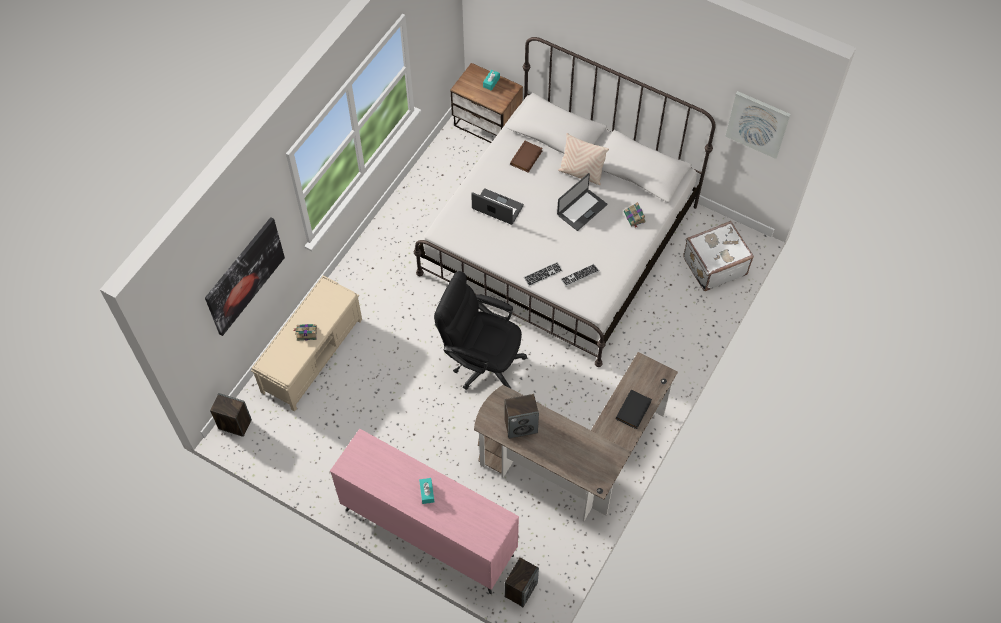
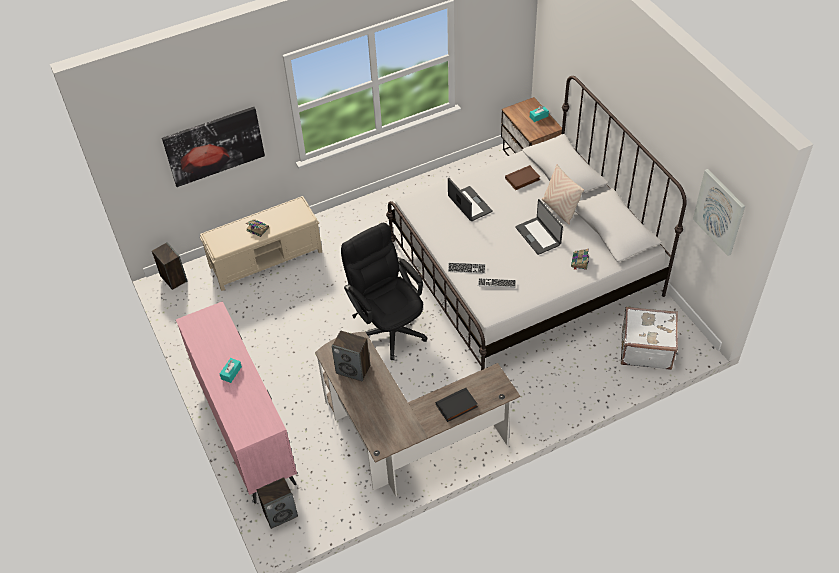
camera: 35 degrees right, 10 degrees down
laptop [557,173,607,231] -> laptop turned 75 degrees clockwise [515,199,563,255]

